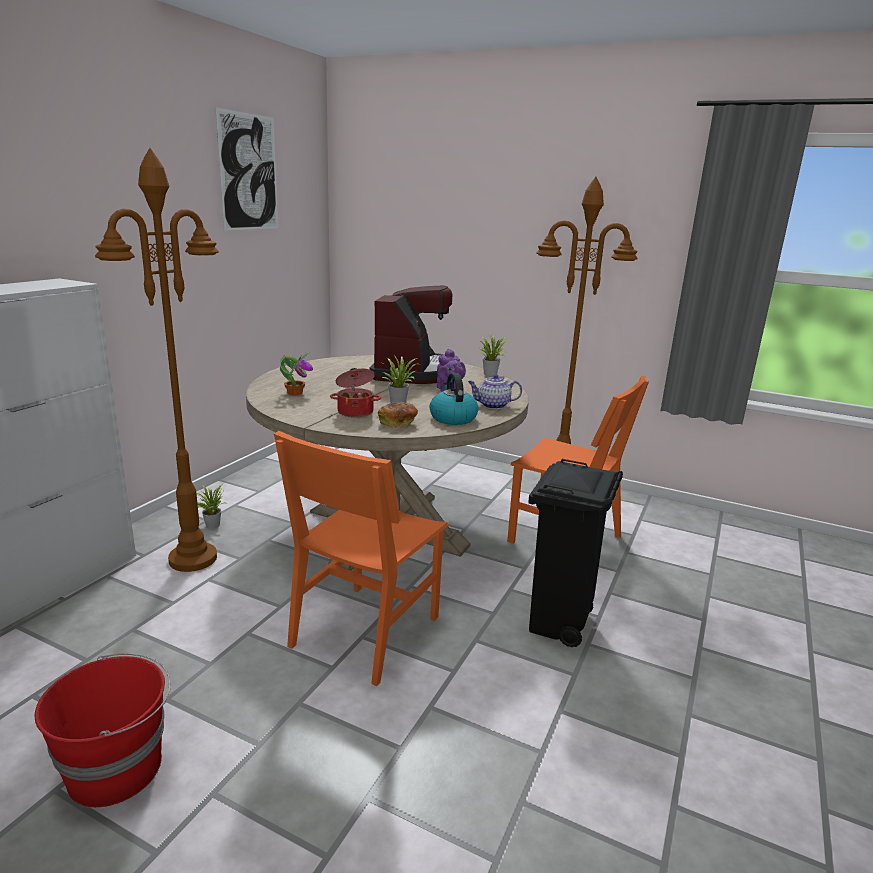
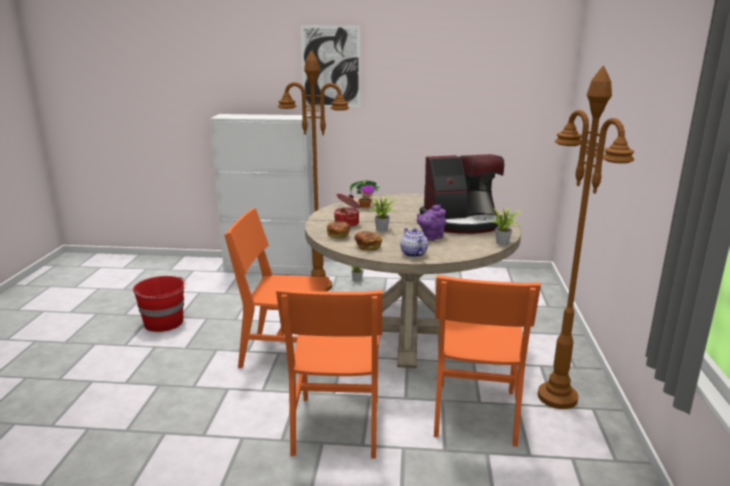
camera: 70 degrees right, 0 degrees up
picture [215,107,278,231] -> picture moved to [301,25,360,107]
kettle [429,373,479,425] -> bread [354,231,382,251]
black trash can [528,459,623,647] -> orange chair [276,288,382,458]

